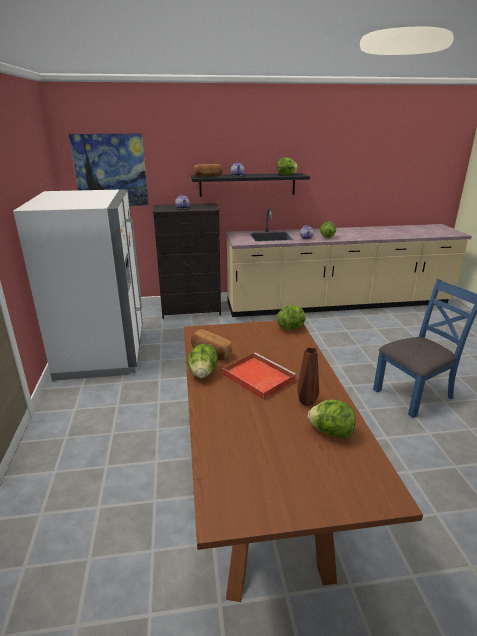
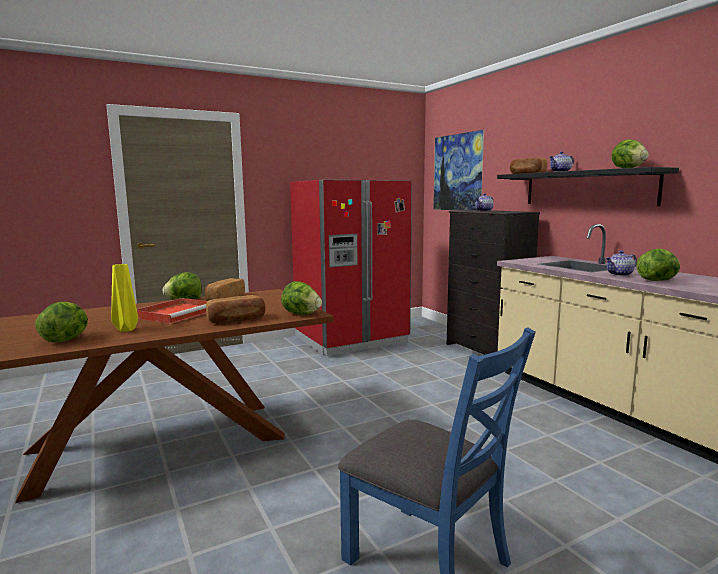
camera: 70 degrees right, 15 degrees down
white fridge [13,189,143,381] -> red fridge [290,180,412,356]
brown vase [297,347,319,406] -> yellow vase [111,264,138,332]
none -> bread [206,295,266,324]

